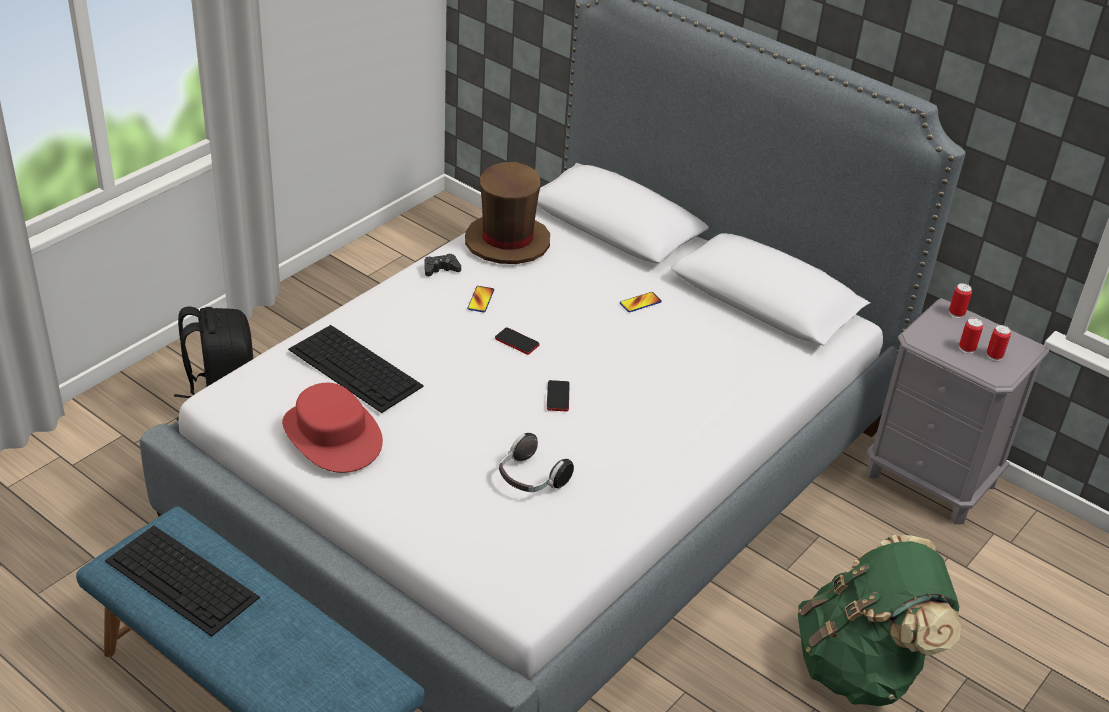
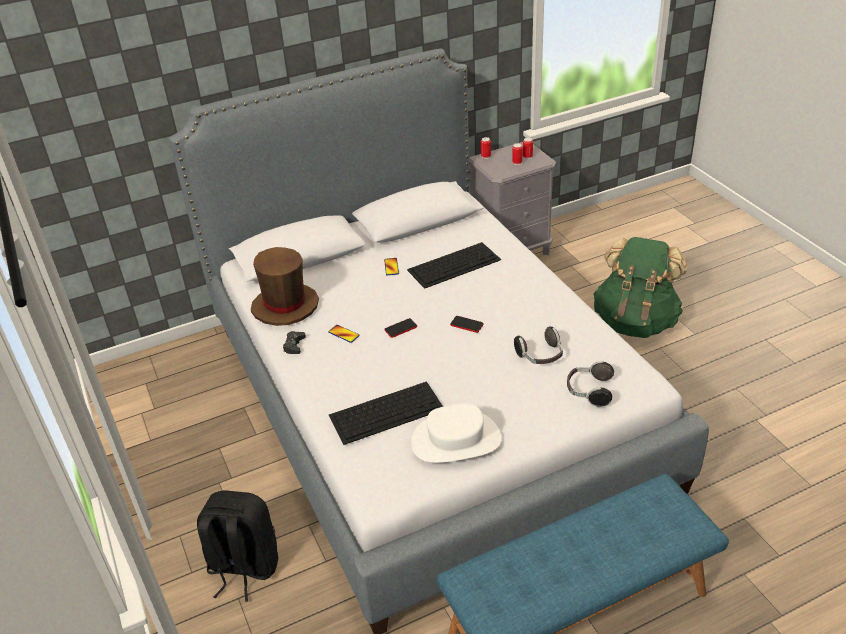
camera: 60 degrees left, 0 degrees up
keyboard [105,526,260,637] -> keyboard moved to [407,242,501,289]
red hat [282,383,383,473] -> white hat [411,403,501,463]
none -> headphones [567,361,614,407]

